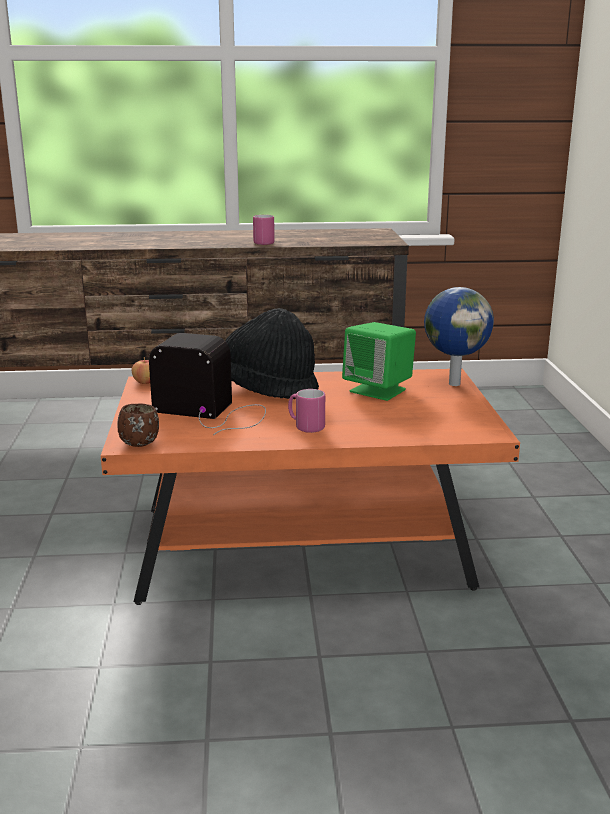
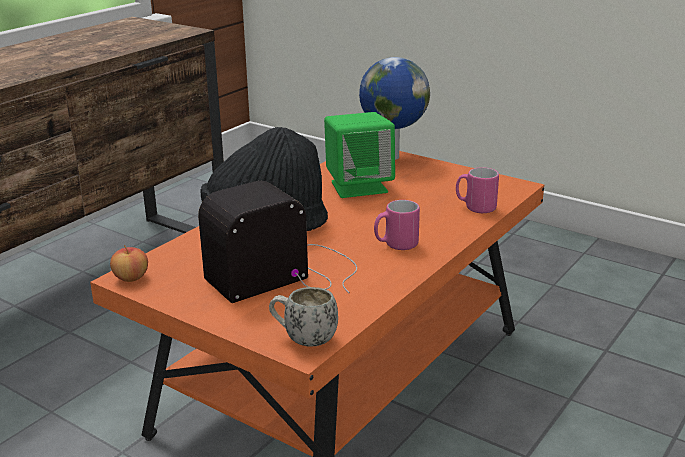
camera: 50 degrees left, 5 degrees up
brown mug [117,403,159,447] -> white mug [269,287,338,346]
pink mug [253,215,275,245] -> pink mug moved to [456,167,499,213]

